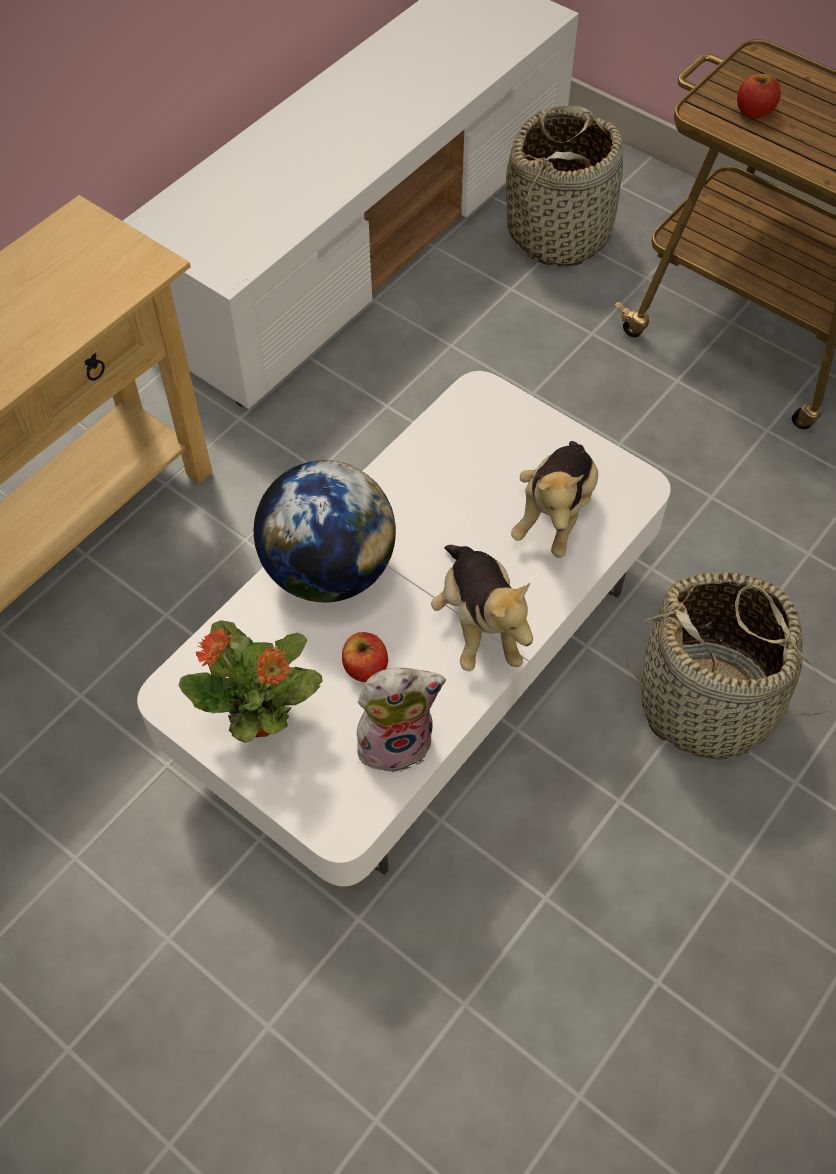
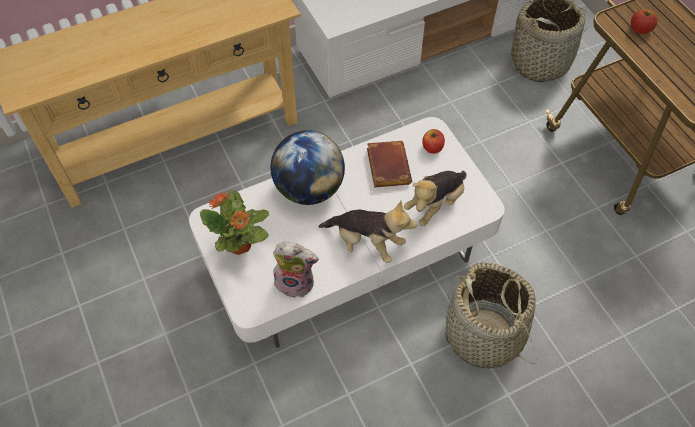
camera: 25 degrees right, 0 degrees up
apple [342,632,388,682] -> apple moved to [422,129,445,154]
plush toy [431,545,533,671] -> plush toy turned 75 degrees counterclockwise [318,201,417,263]
none -> brown book [367,141,412,188]

